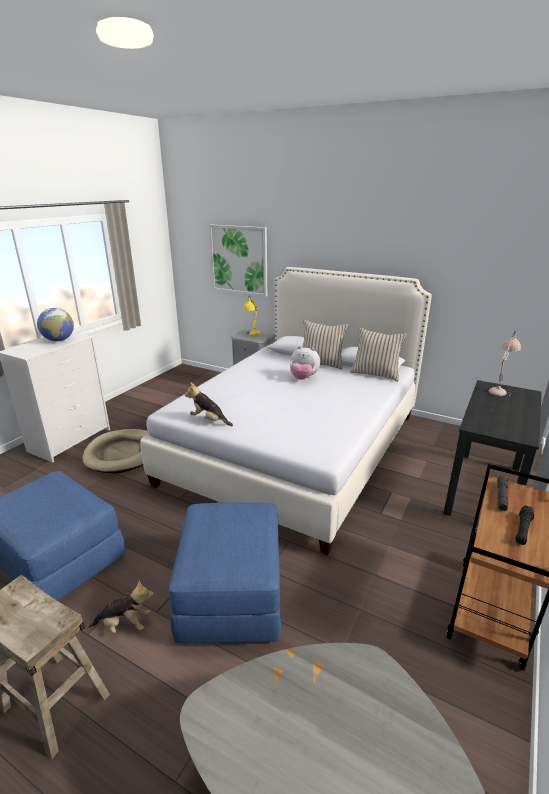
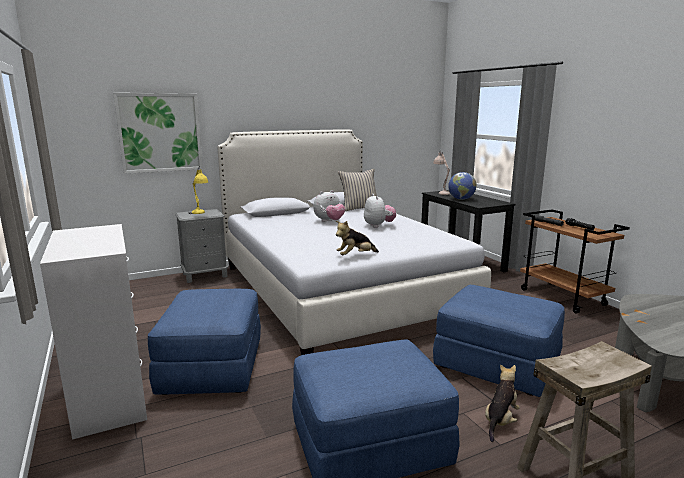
camera: 55 degrees left, 10 degrees down
globe [37,308,74,341] -> globe moved to [448,172,477,200]
beige dog bed [83,429,149,474] -> blue ottoman [148,289,261,395]
beige pillow [302,320,348,370] -> none
none -> plush toy [364,194,396,228]

